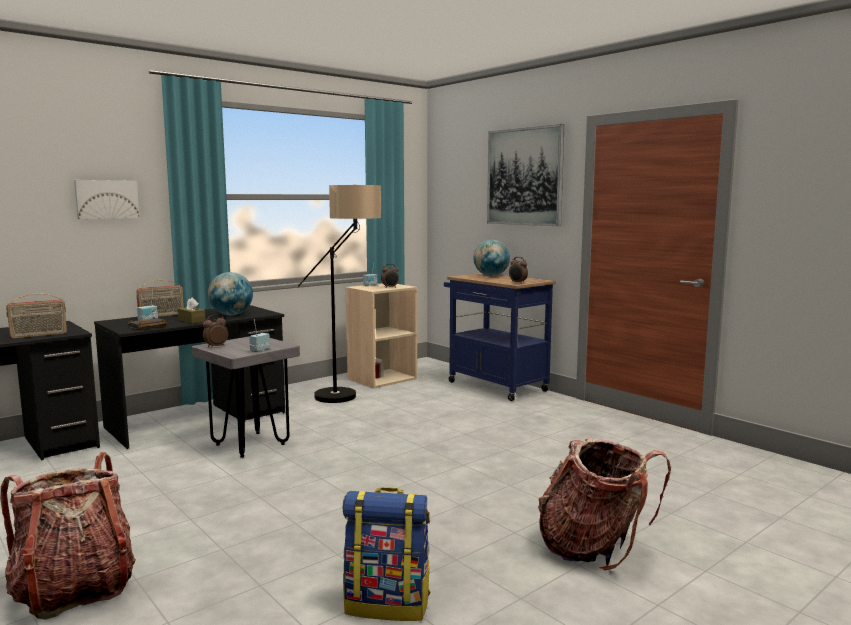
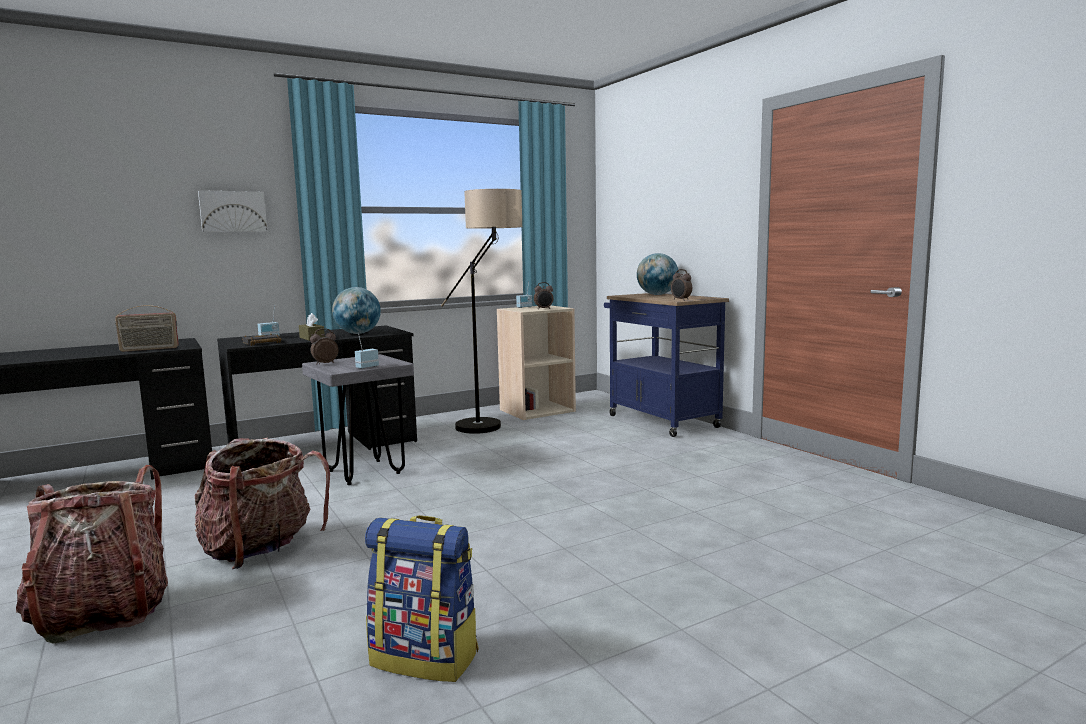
camera: 10 degrees right, 0 degrees up
radio [136,280,184,317] -> none
picture [487,124,565,226] -> none
backpack [538,438,671,570] -> backpack moved to [195,437,330,570]

